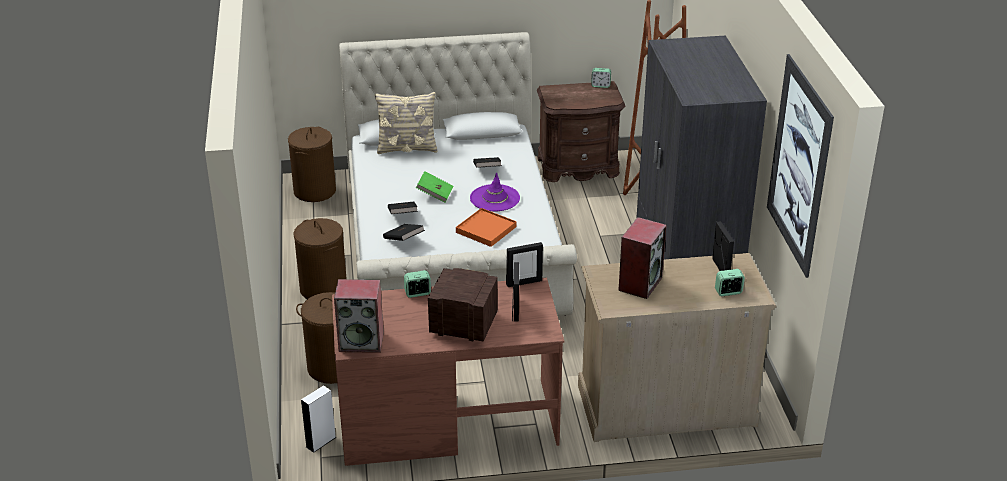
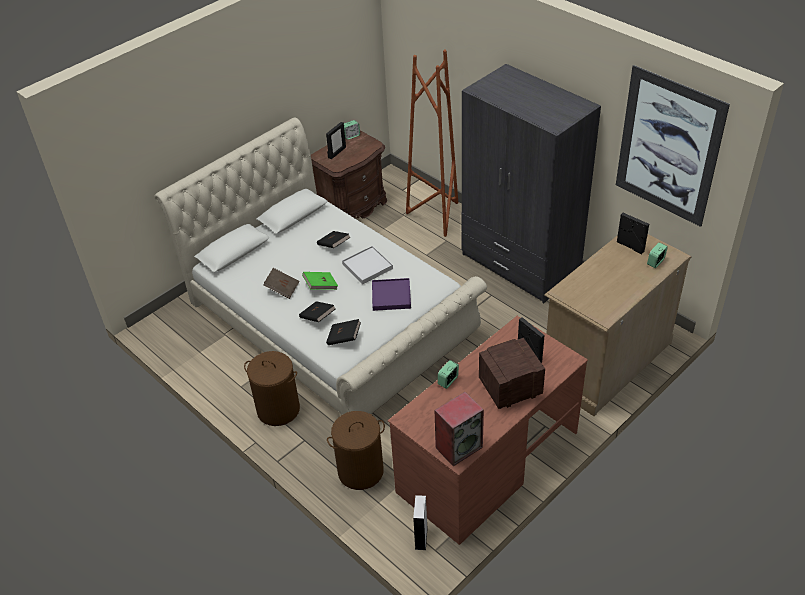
camera: 35 degrees left, 10 degrees up
brown laundry basket [288,127,336,202] -> none
beige pillow [375,92,438,154] -> none
orange tray [456,208,516,247] -> purple tray [372,278,411,311]
purple hat [470,172,520,211] -> white tray [342,246,393,284]
picture frame [506,242,543,287] -> picture frame moved to [326,122,346,159]
speaker [618,217,667,299] -> none
none -> brown book [263,268,299,299]

